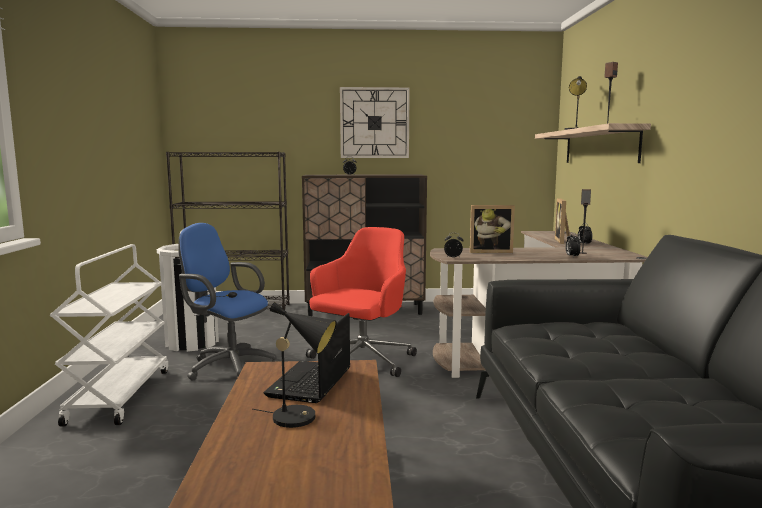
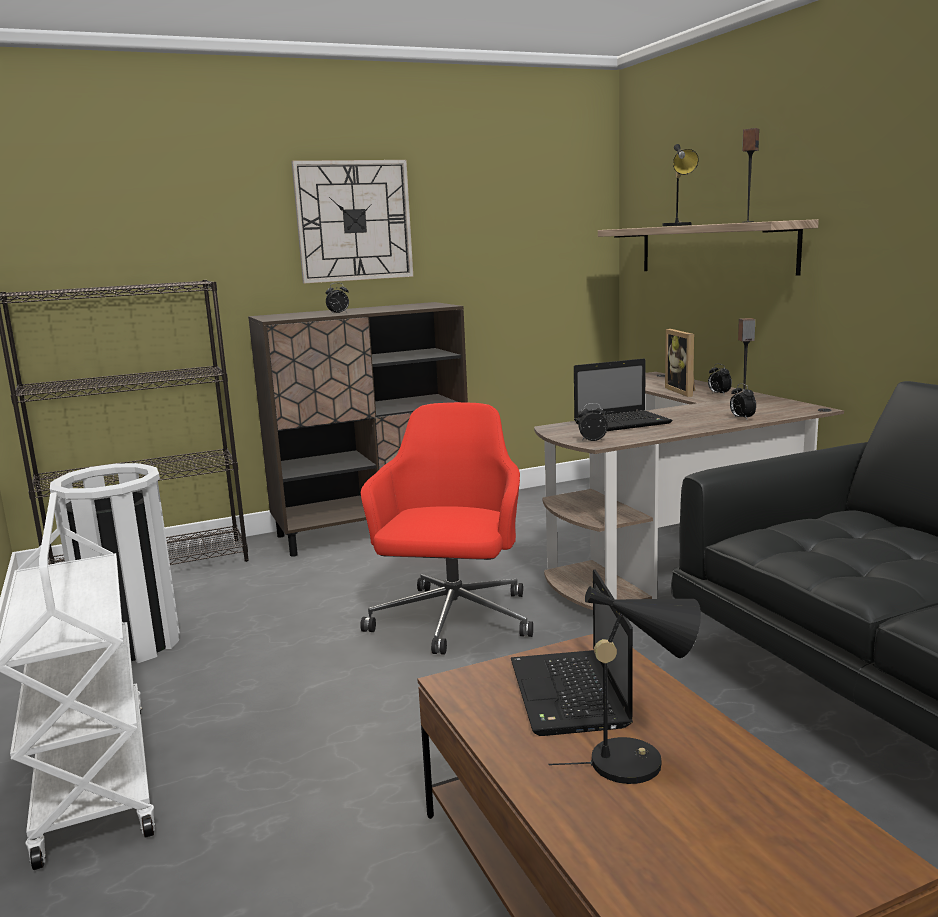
camera: 20 degrees left, 5 degrees up
blue office chair [178,223,281,380] -> none
picture frame [470,205,515,253] -> laptop [574,359,673,431]

